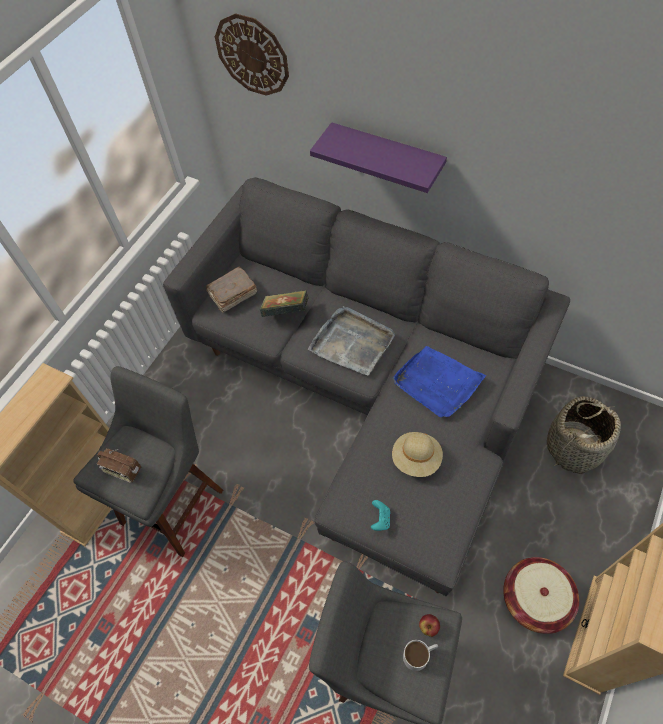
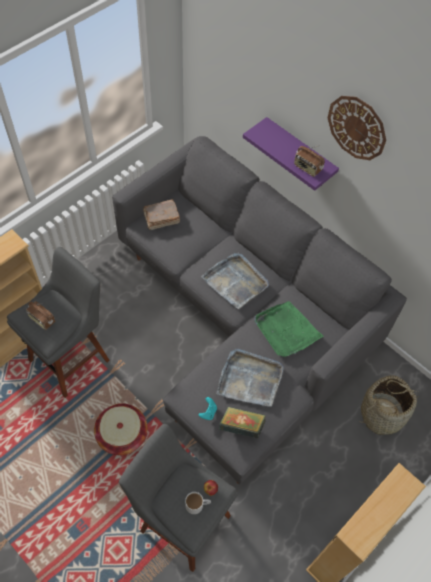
camera: 10 degrees right, 0 degrees up
wall clock [215,13,289,96] -> wall clock moved to [328,96,386,160]
book [260,290,309,317] -> book moved to [219,407,266,438]
beige hat [392,432,443,477] -> grey tray [216,349,284,407]
blue tray [393,346,486,417] -> green tray [255,301,324,357]
basket [503,557,579,634] -> basket moved to [94,403,147,455]
none -> radio [294,145,325,177]

